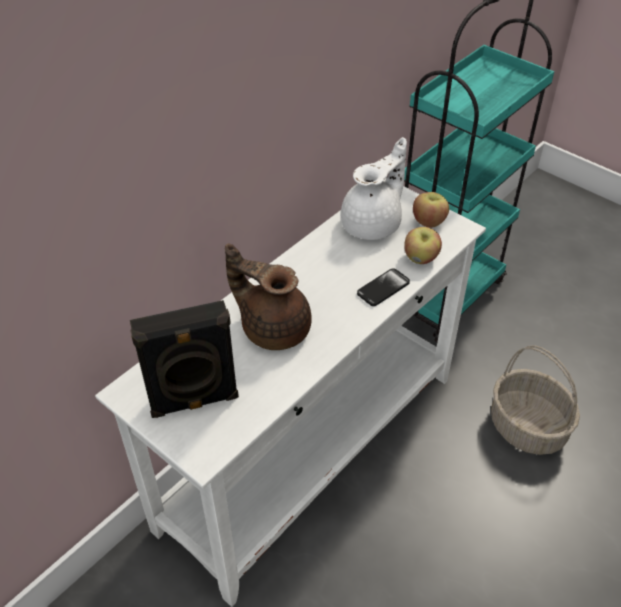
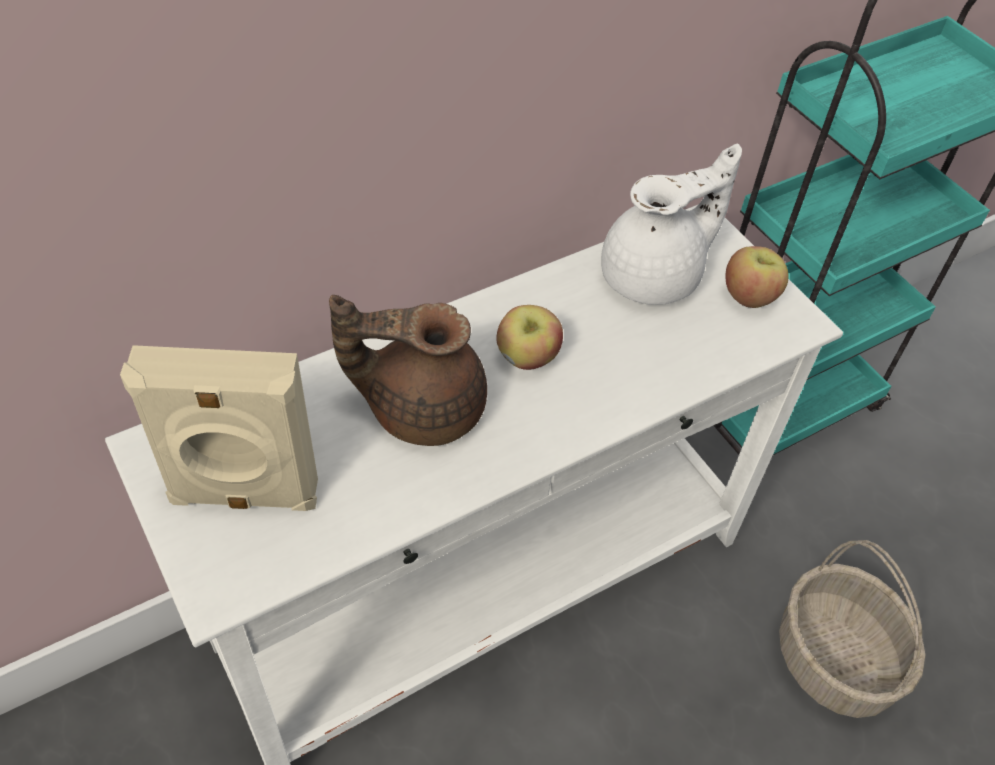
camera: 15 degrees right, 5 degrees up
black speaker [130,300,239,418] -> beige speaker [120,345,318,511]
brown teapot [225,243,312,350] -> brown teapot turned 45 degrees counterclockwise [329,295,487,446]
phone [357,268,410,306] -> none
apple [404,227,442,264] -> apple moved to [496,305,563,370]

